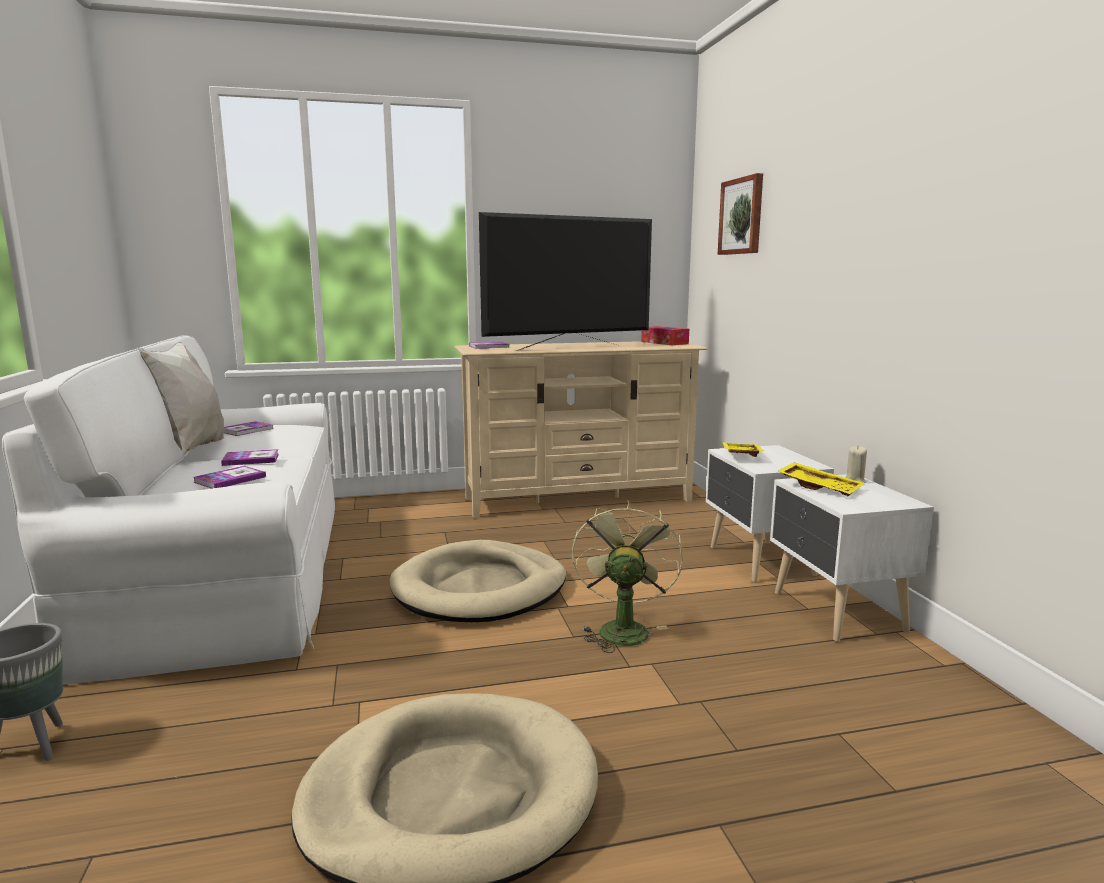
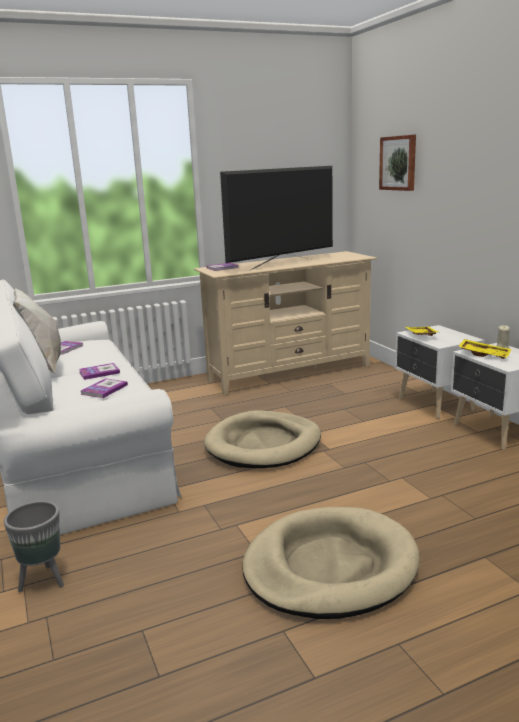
camera: 10 degrees left, 5 degrees up
green fan [572,500,683,653] -> none
tissue box [641,326,689,345] -> none

